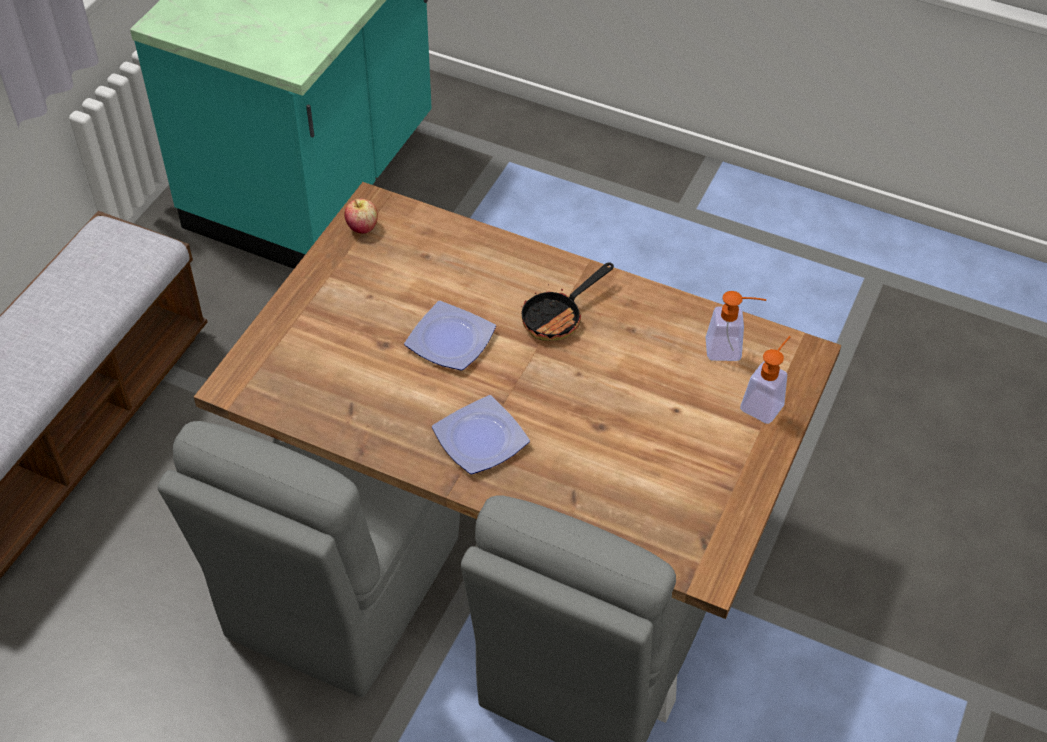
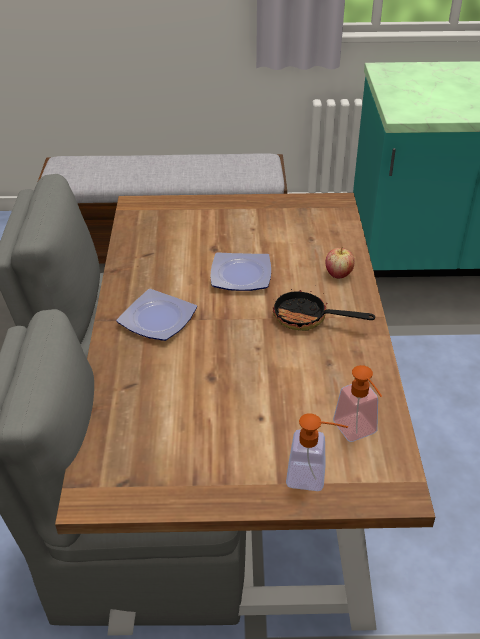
camera: 65 degrees right, 10 degrees down
apple [345,199,378,234] -> apple moved to [326,247,354,278]

